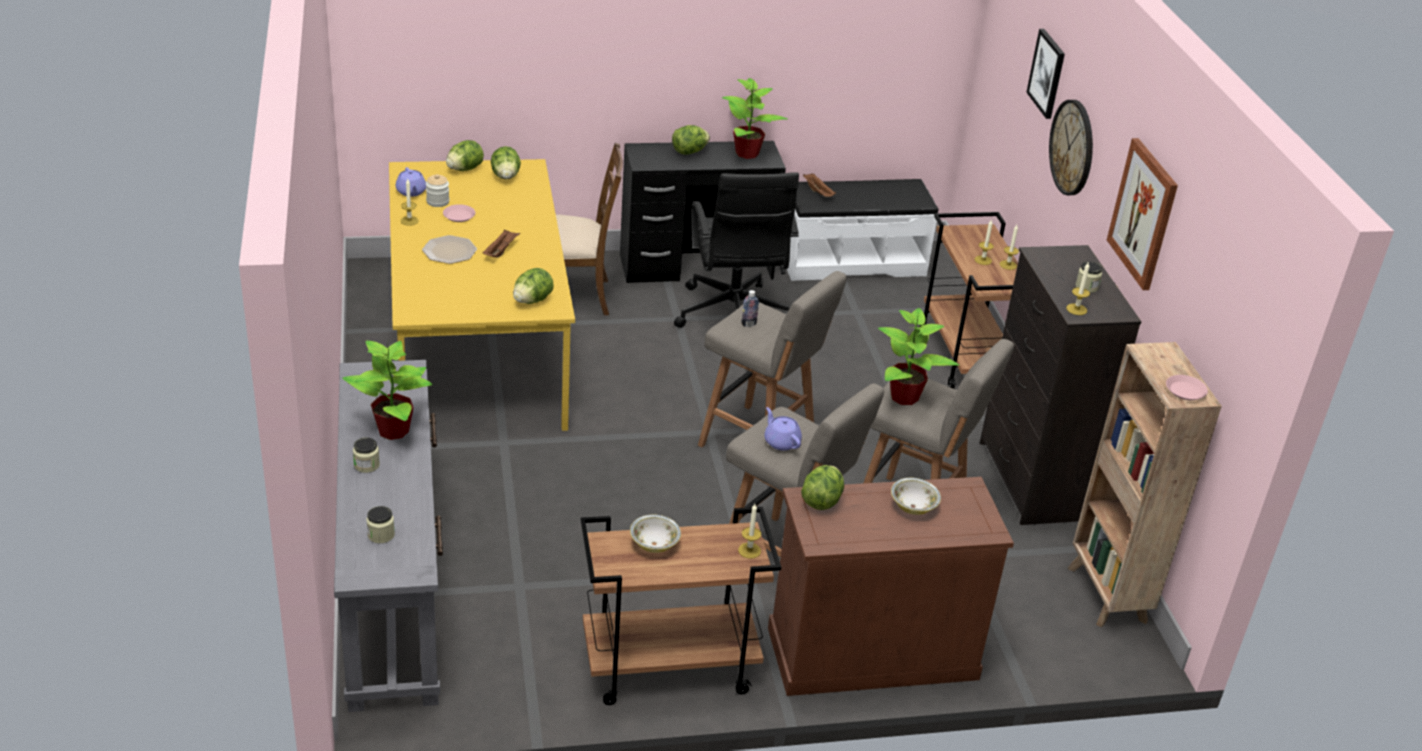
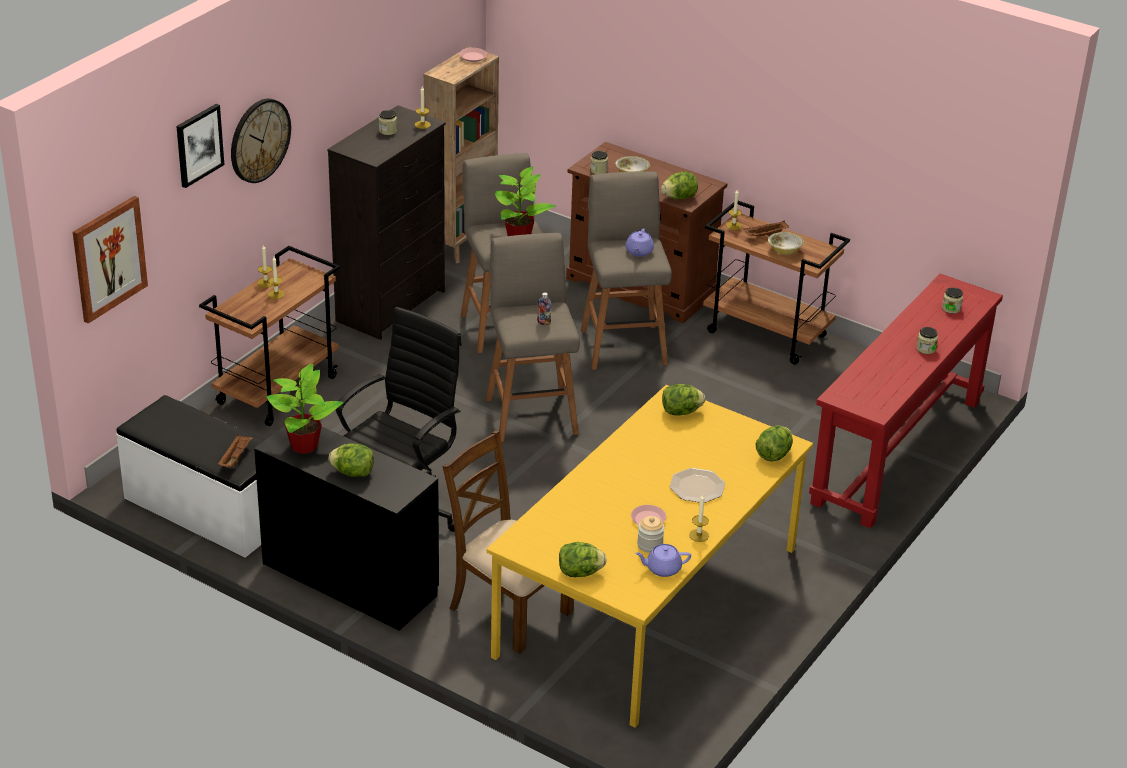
camera: 135 degrees left, 0 degrees up
grey console table [334,360,443,712] -> red console table [809,274,1003,529]
potted plant [342,340,433,440] -> none
purple teapot [395,167,426,197] -> purple teapot turned 120 degrees counterclockwise [635,544,691,577]
brown tray [482,229,520,258] -> brown tray moved to [743,220,789,237]
lettuce [491,146,521,180] -> lettuce moved to [755,426,793,462]
picture [1107,138,1178,290] -> picture moved to [73,196,148,324]
none -> jar [590,151,608,174]

